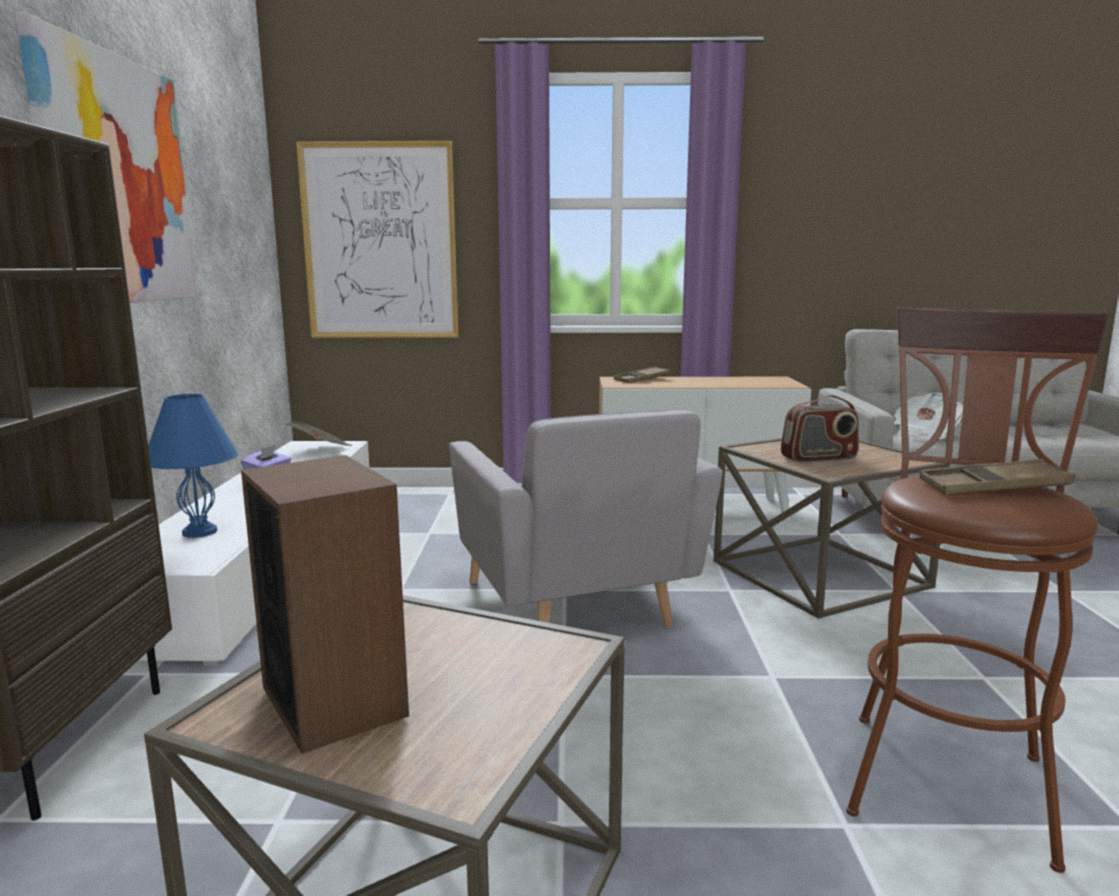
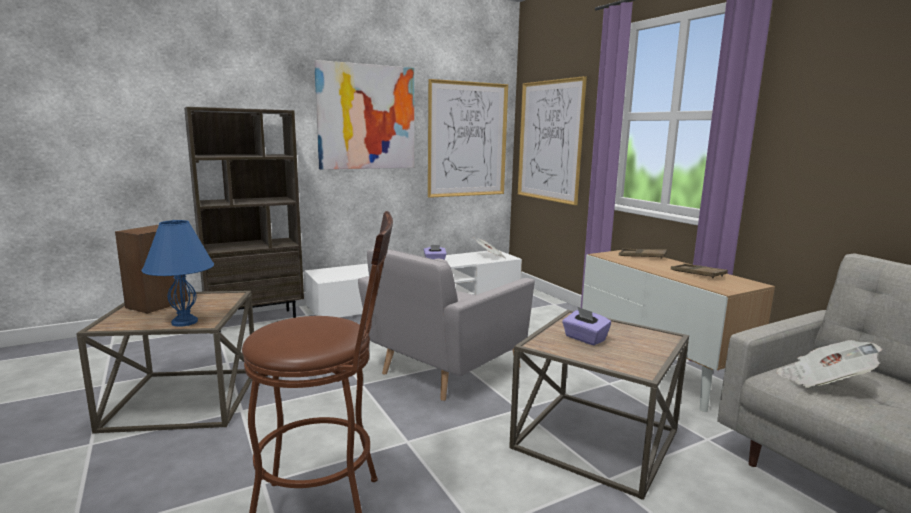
camera: 60 degrees right, 0 degrees up
blue table lamp [148,394,238,538] -> blue table lamp moved to [142,220,214,327]
radio [781,395,859,463] -> purple tissue box [562,307,611,345]
brown tray [920,459,1075,495] -> brown tray moved to [671,264,728,278]
none -> picture [428,79,508,198]

